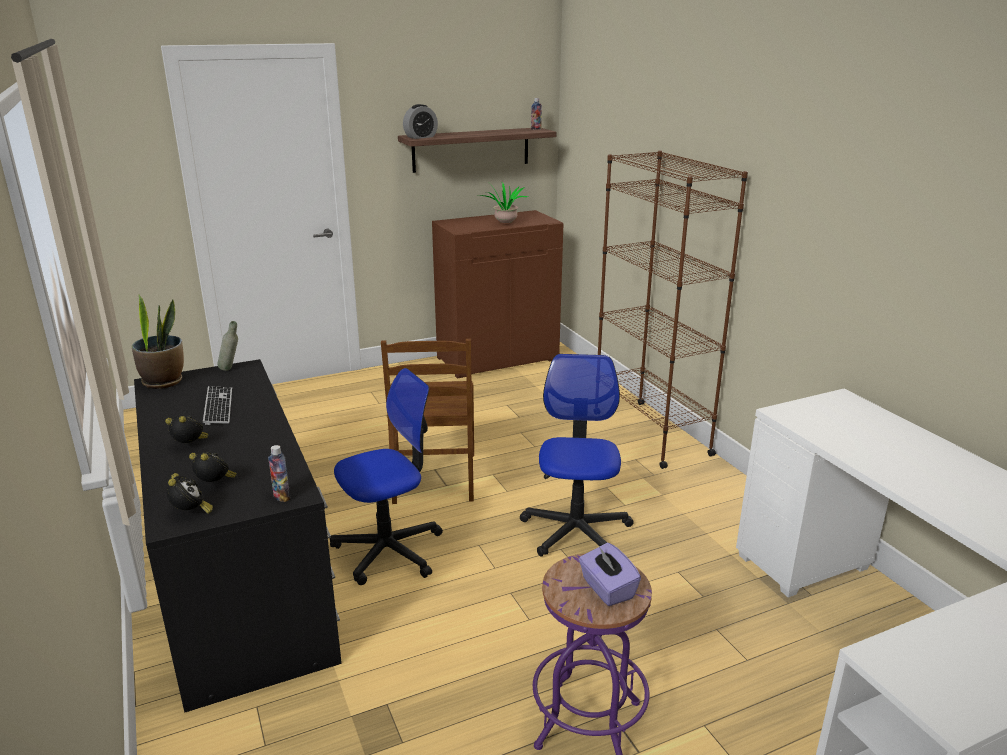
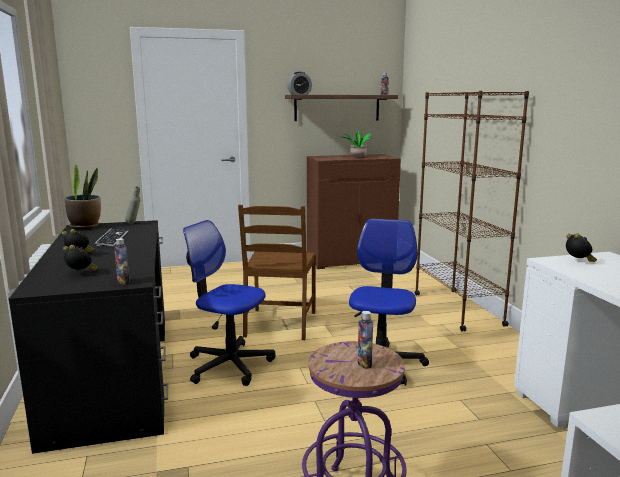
camera: 10 degrees right, 10 degrees down
alarm clock [167,473,213,514] -> alarm clock moved to [566,233,597,262]
office chair [330,368,443,585] -> office chair turned 135 degrees counterclockwise [183,220,275,386]
purple tissue box [579,542,641,606] -> bottle [358,311,373,369]

